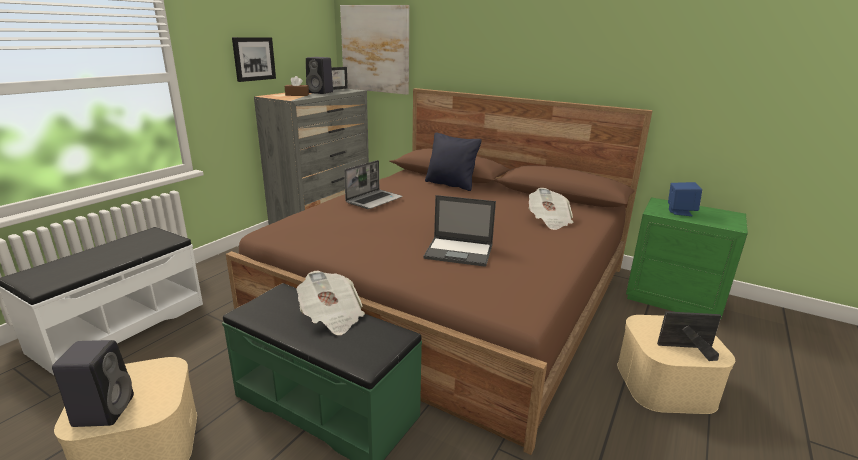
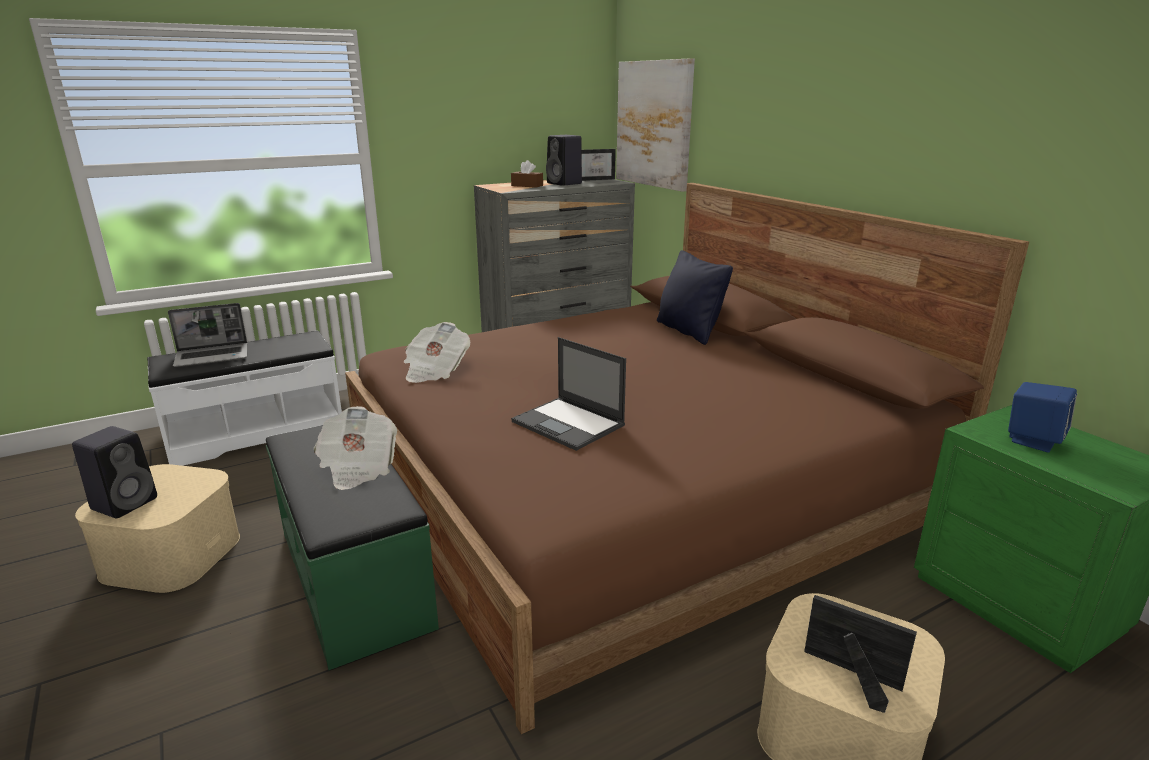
camera: 30 degrees right, 0 degrees up
picture [232,37,276,82] -> none
laptop [344,160,403,209] -> laptop moved to [168,303,248,367]
newspaper [529,188,573,230] -> newspaper moved to [404,322,470,383]

